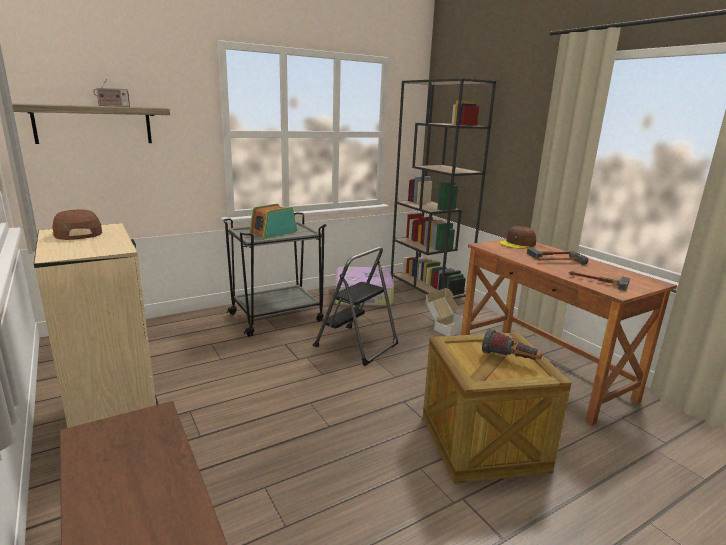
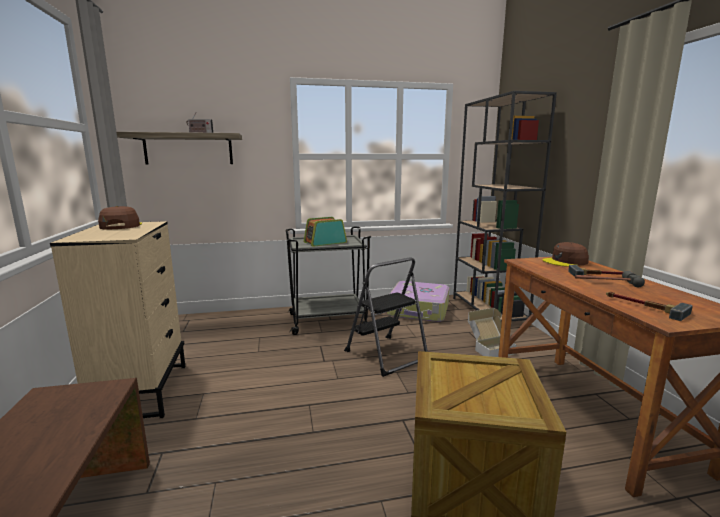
camera: 20 degrees right, 5 degrees down
flashlight [482,328,542,360] -> none

